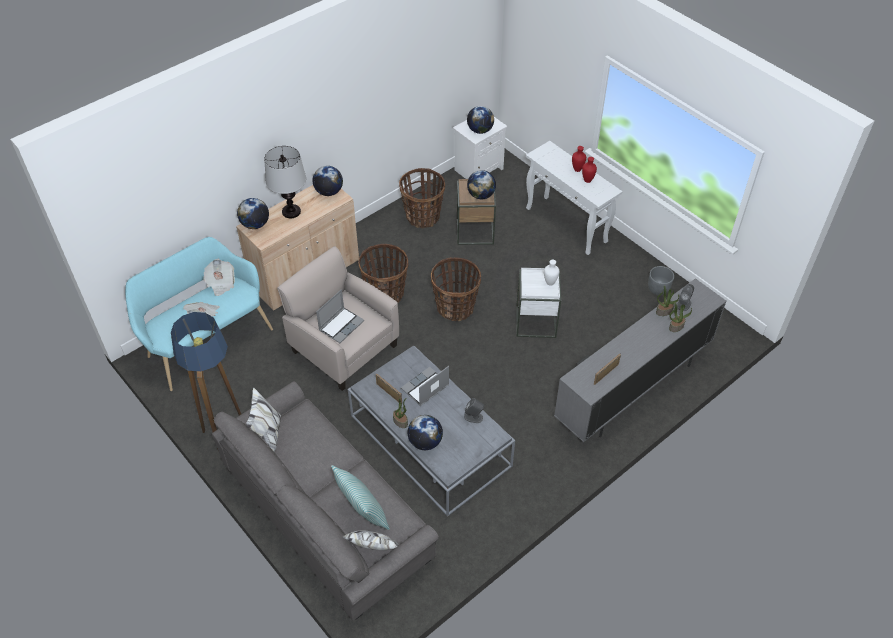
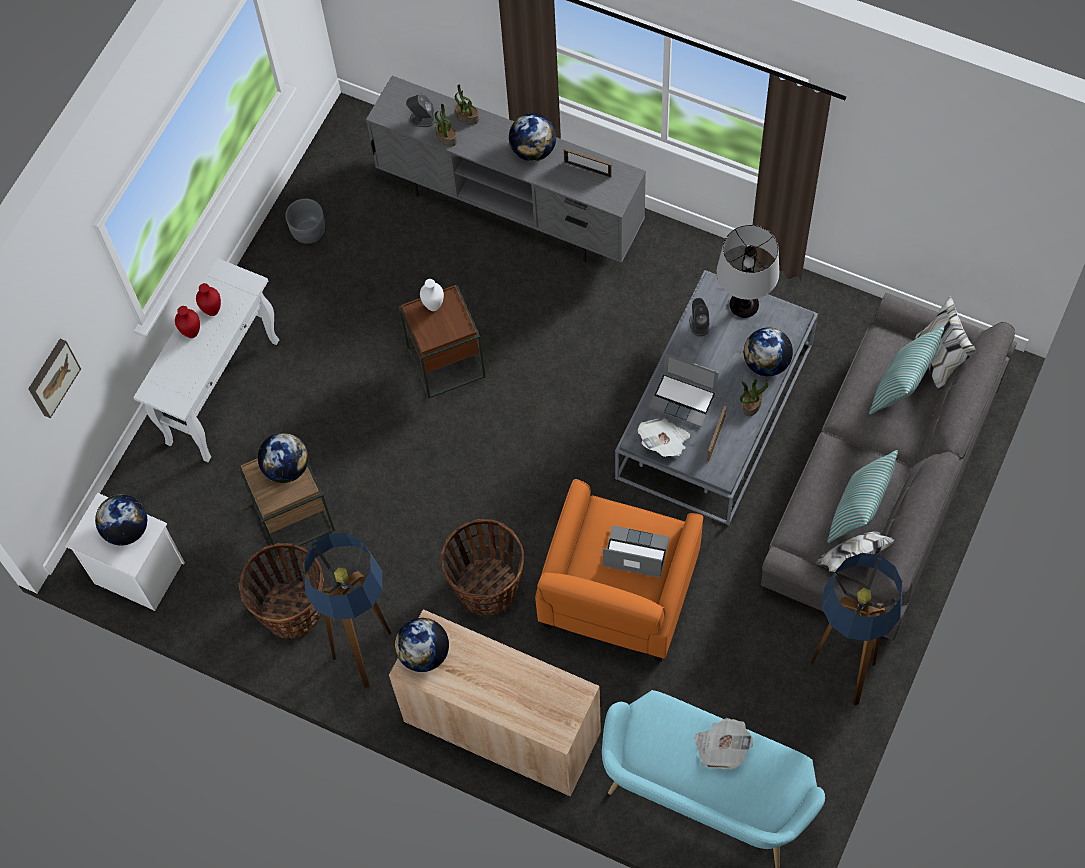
camera: 110 degrees left, 15 degrees up
newspaper [203,259,235,296] -> newspaper moved to [638,418,690,457]
globe [237,198,269,229] -> globe moved to [509,113,556,161]
table lamp [264,146,306,218] -> table lamp moved to [716,225,780,318]
beige armchair [277,246,399,391] -> orange armchair [535,479,704,662]
basket [431,257,481,321] -> none
white side table [516,268,561,338] -> brown side table [399,285,486,399]
none -> picture [28,339,81,418]
none -> floor lamp [305,533,391,688]
none -> pillow [827,450,898,543]

